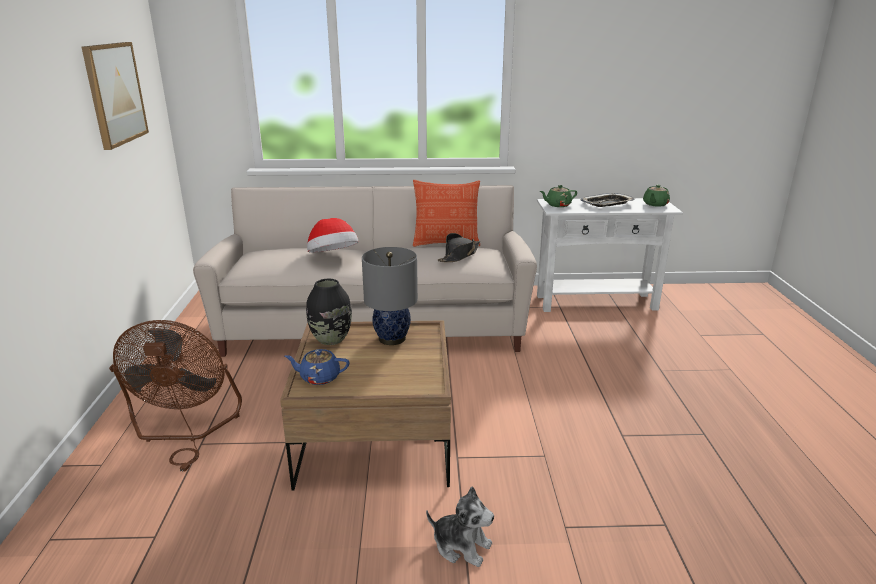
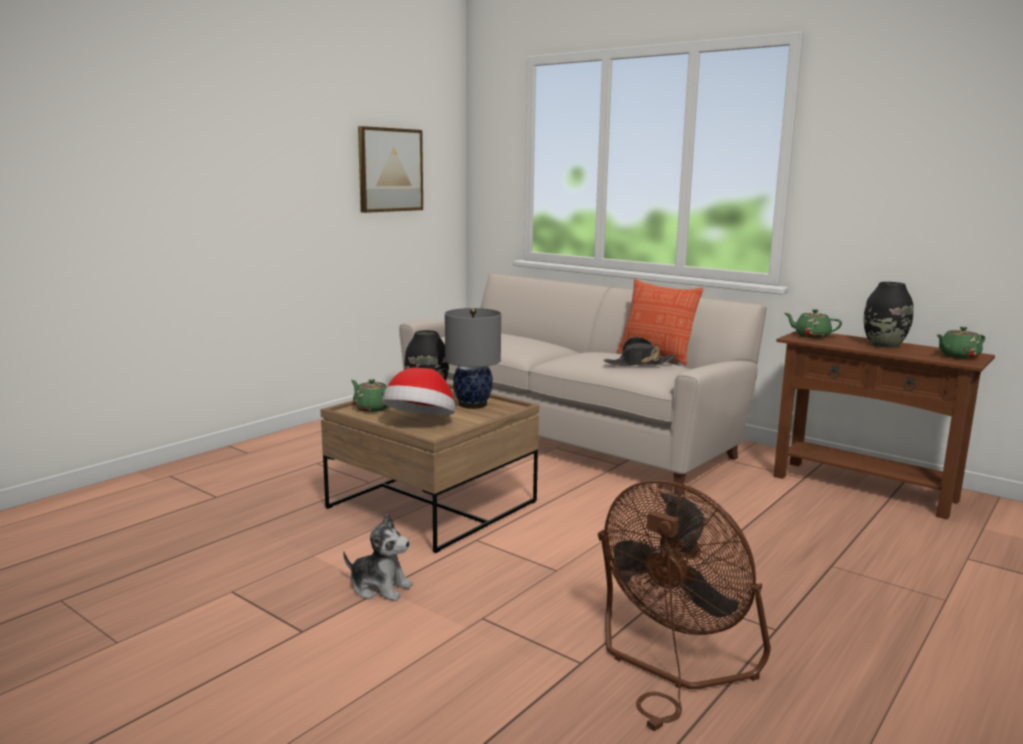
camera: 40 degrees right, 10 degrees down
brown fan [109,320,242,471] -> brown fan moved to [598,480,771,731]
blue teapot [285,349,350,385] -> green teapot [351,379,388,412]
hat [307,218,358,253] -> hat moved to [382,367,455,416]
plush toy [426,487,494,567] -> plush toy turned 45 degrees counterclockwise [343,513,413,601]
white console table [537,198,683,312] -> brown console table [774,331,995,519]
tray [581,193,635,207] -> black vase [864,282,914,348]

